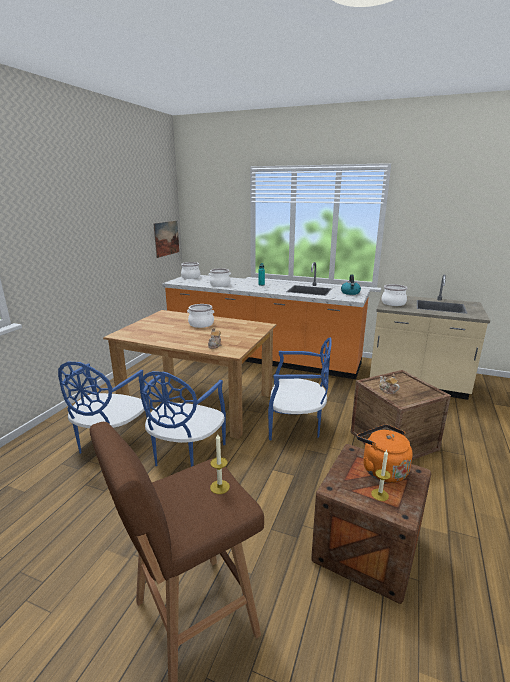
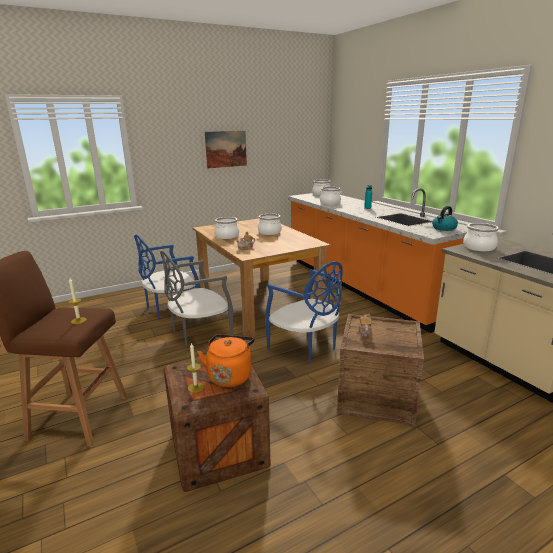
camera: 40 degrees right, 0 degrees up
blue chair [140,371,226,467] -> grey chair [160,251,233,346]
picture [153,221,179,258] -> picture moved to [205,131,247,168]
none -> cooking pot [215,217,239,239]

